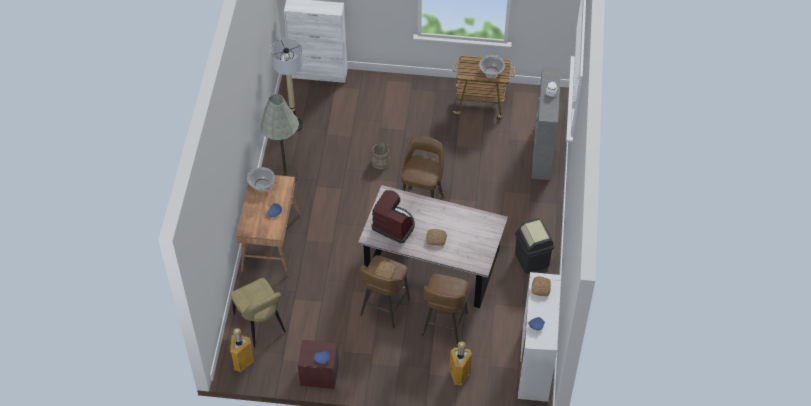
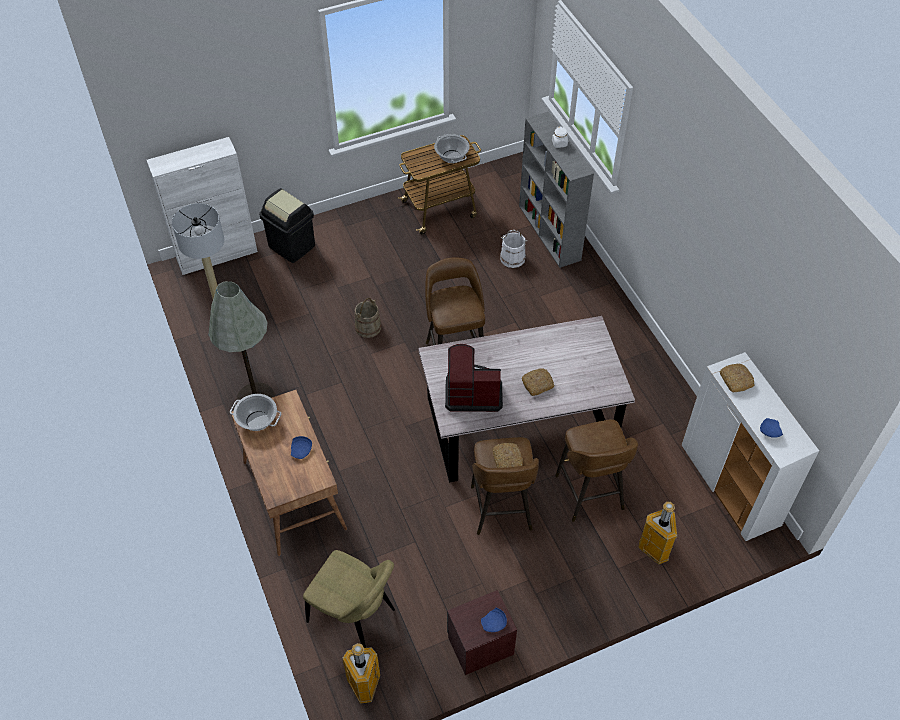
camera: 30 degrees left, 0 degrees up
black trash can [515,218,554,274] -> black trash can moved to [259,188,315,263]
none -> white bucket [500,230,527,268]

